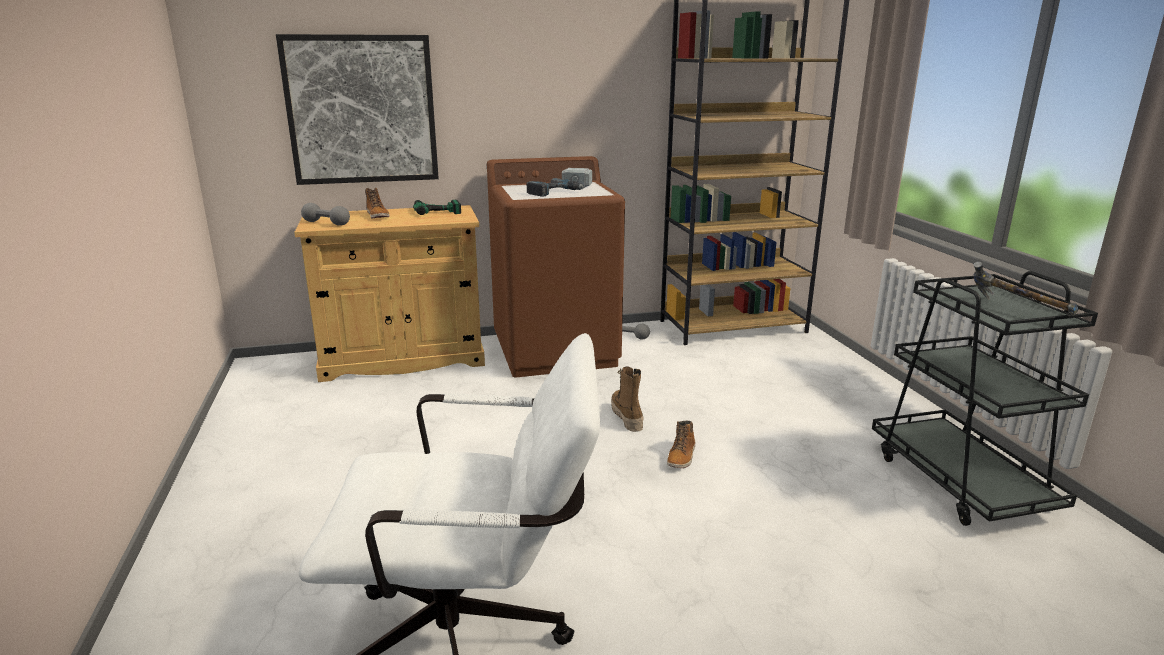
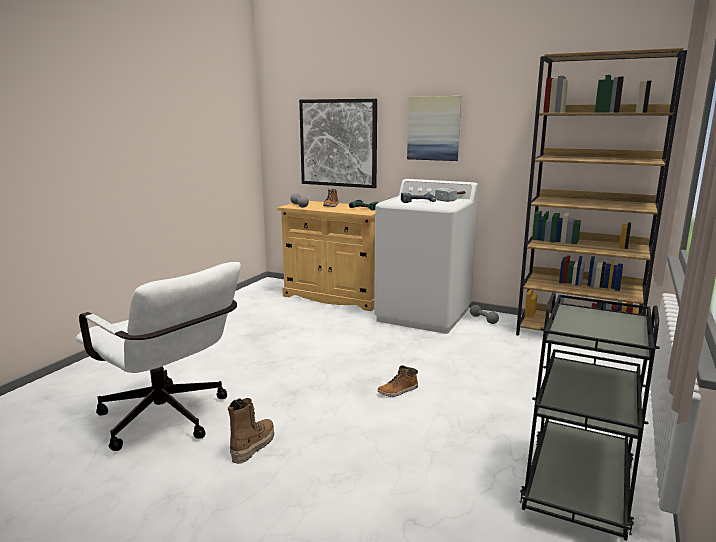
camera: 40 degrees right, 5 degrees down
brown washing machine [487,156,625,377] -> white washing machine [374,179,478,334]
boot [611,366,644,432] -> boot moved to [228,398,274,464]
hammer [973,262,1078,315] -> none
none -> picture [407,96,461,161]

